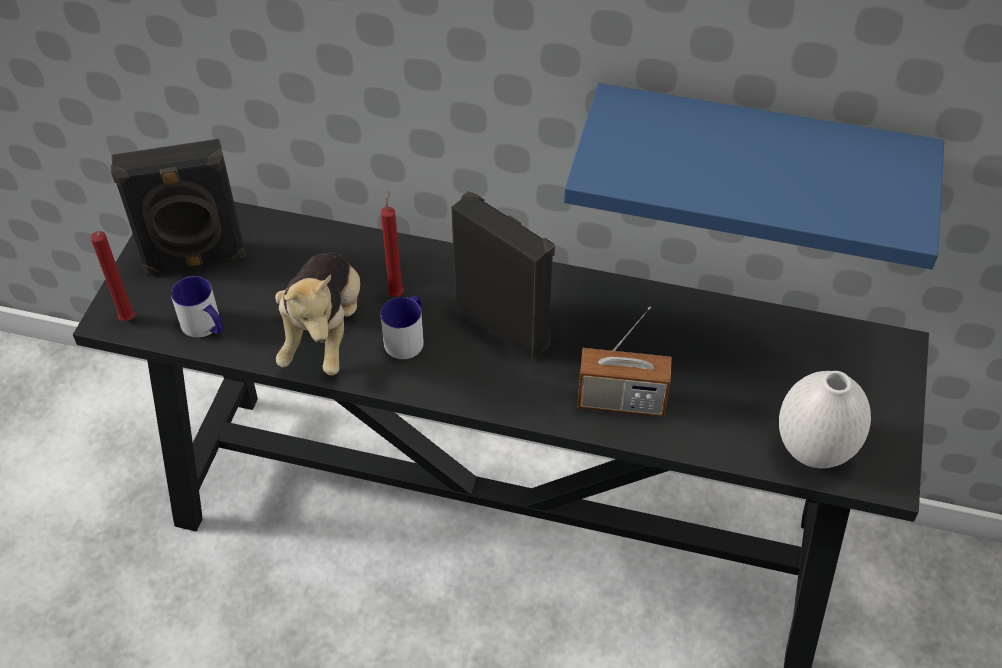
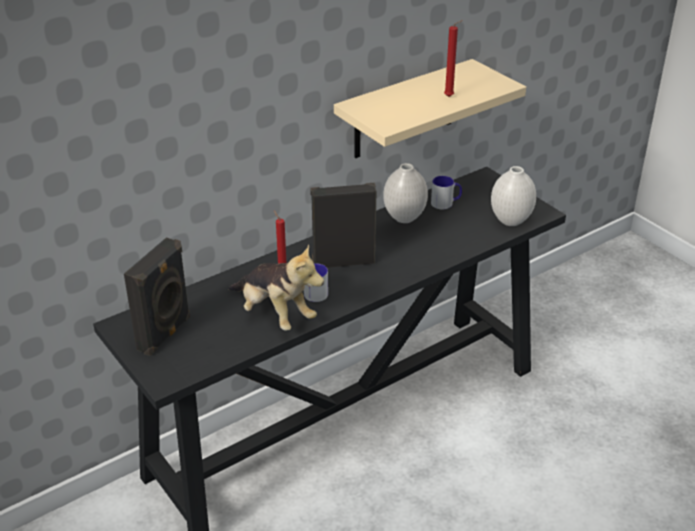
camera: 50 degrees left, 15 degrees down
red candle [91,231,135,321] -> red candle moved to [444,20,463,97]
mug [171,276,223,338] -> mug moved to [431,176,462,209]
blue shelf [564,83,944,269] -> beige shelf [334,59,526,158]
radio [577,307,672,417] -> none
none -> white vase [383,163,428,223]

